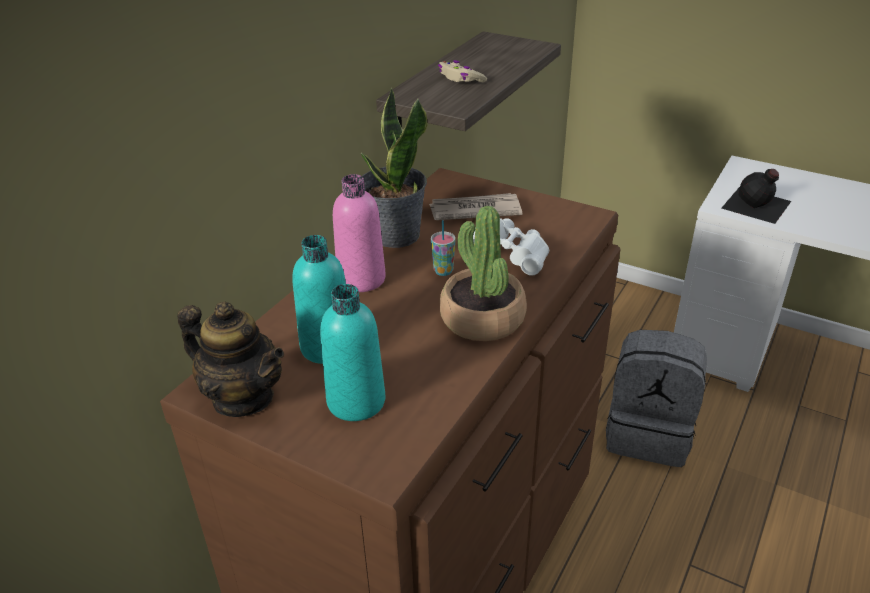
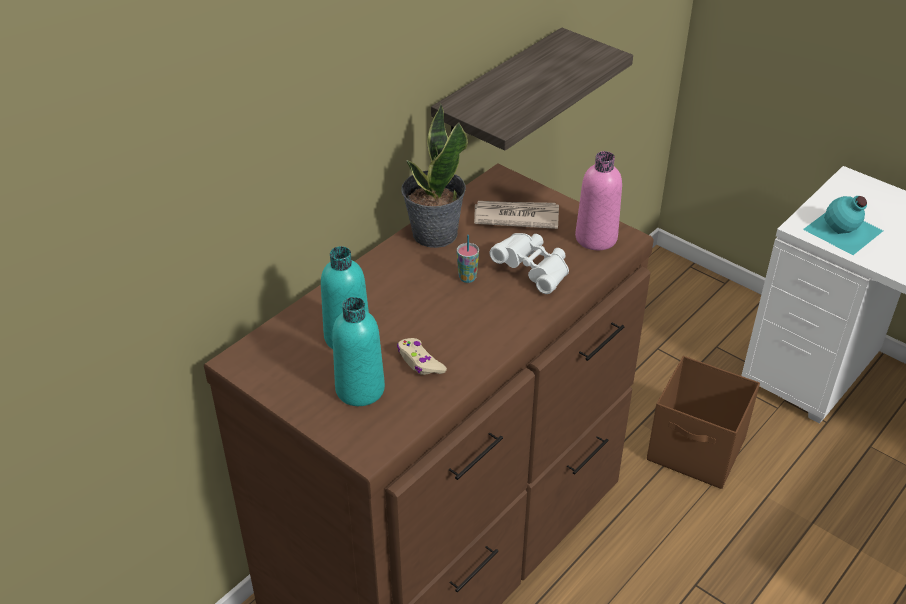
camera: 10 degrees right, 5 degrees up
teapot [177,301,284,417] -> none
pink bottle [333,174,386,292] -> pink bottle moved to [575,151,622,250]
beige game controller [438,60,487,82] -> beige game controller moved to [397,338,447,375]
potted plant [440,206,527,341] -> none
grey backpack [606,330,707,467] -> brown storage box [647,356,760,489]
black bottle [721,169,791,224] -> turquoise bottle [803,196,883,255]

